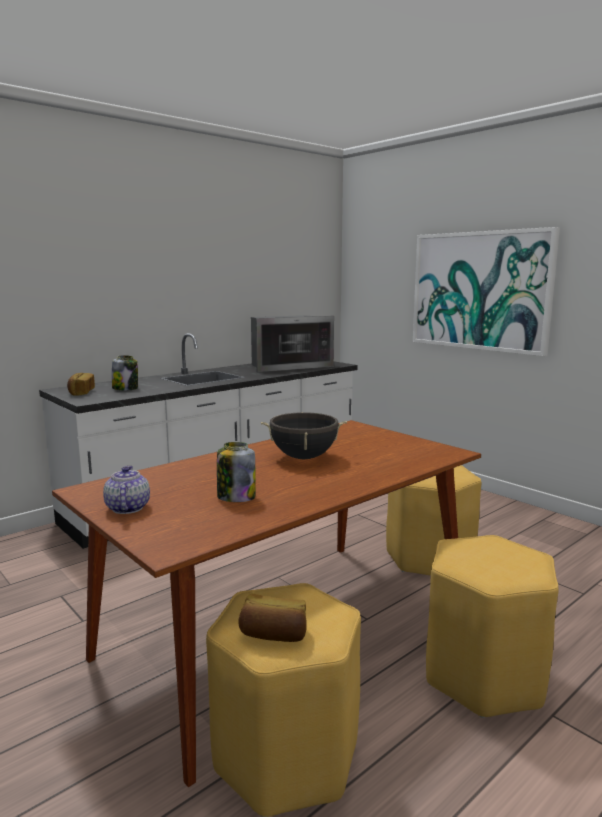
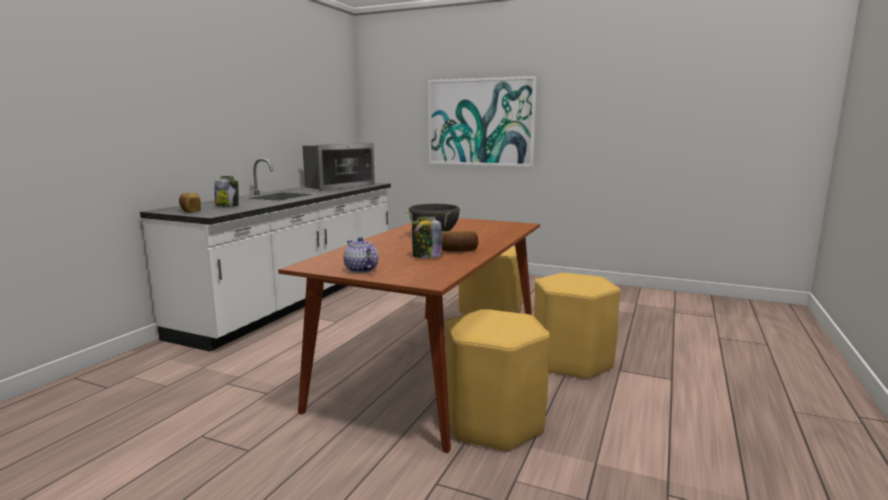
camera: 25 degrees left, 0 degrees up
bread [238,594,307,642] -> bread moved to [442,231,478,252]

